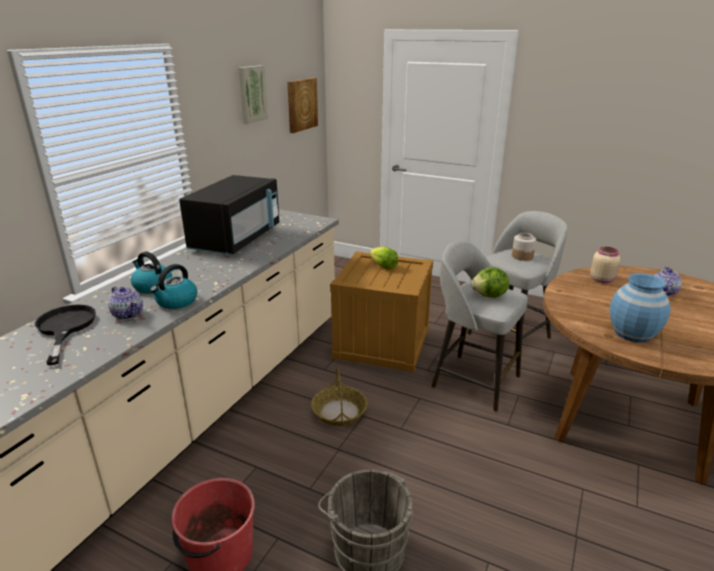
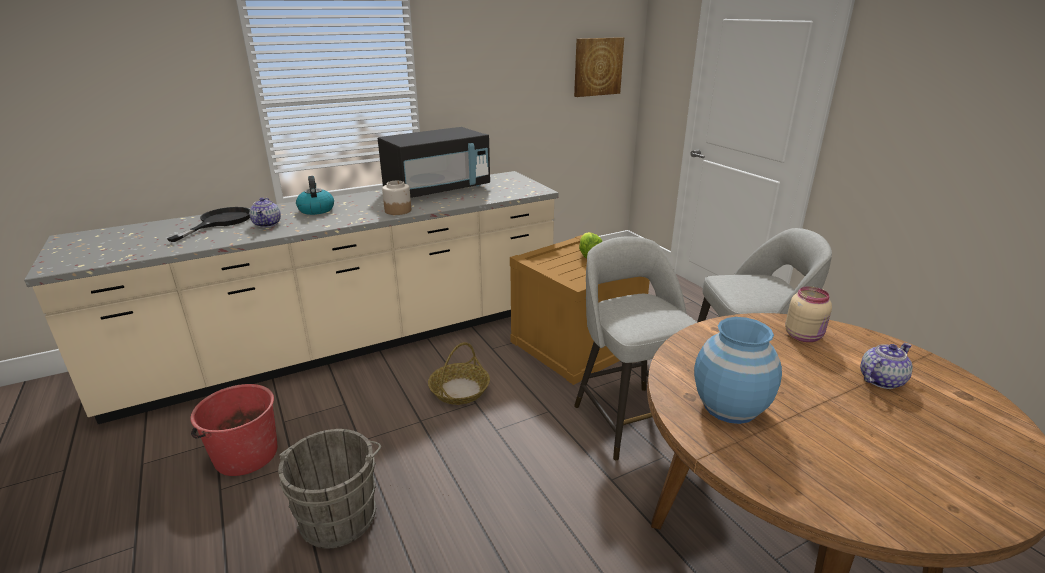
camera: 35 degrees right, 0 degrees up
kettle [150,264,197,309] -> none
picture [238,65,268,124] -> none
lettuce [470,267,509,298] -> none
jar [512,233,536,261] -> jar moved to [382,181,411,215]

